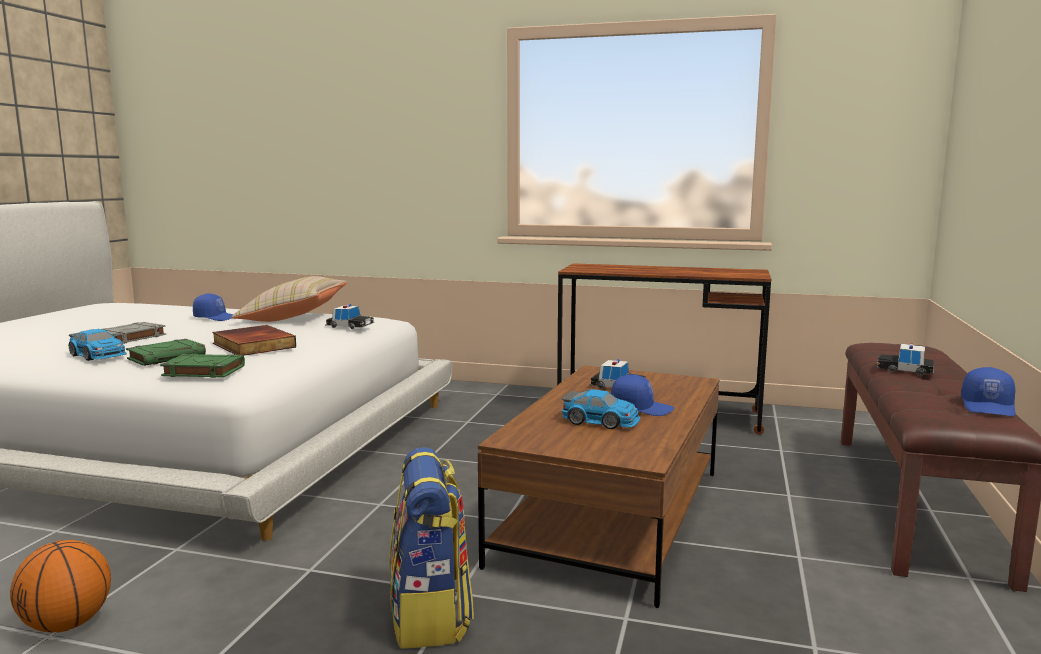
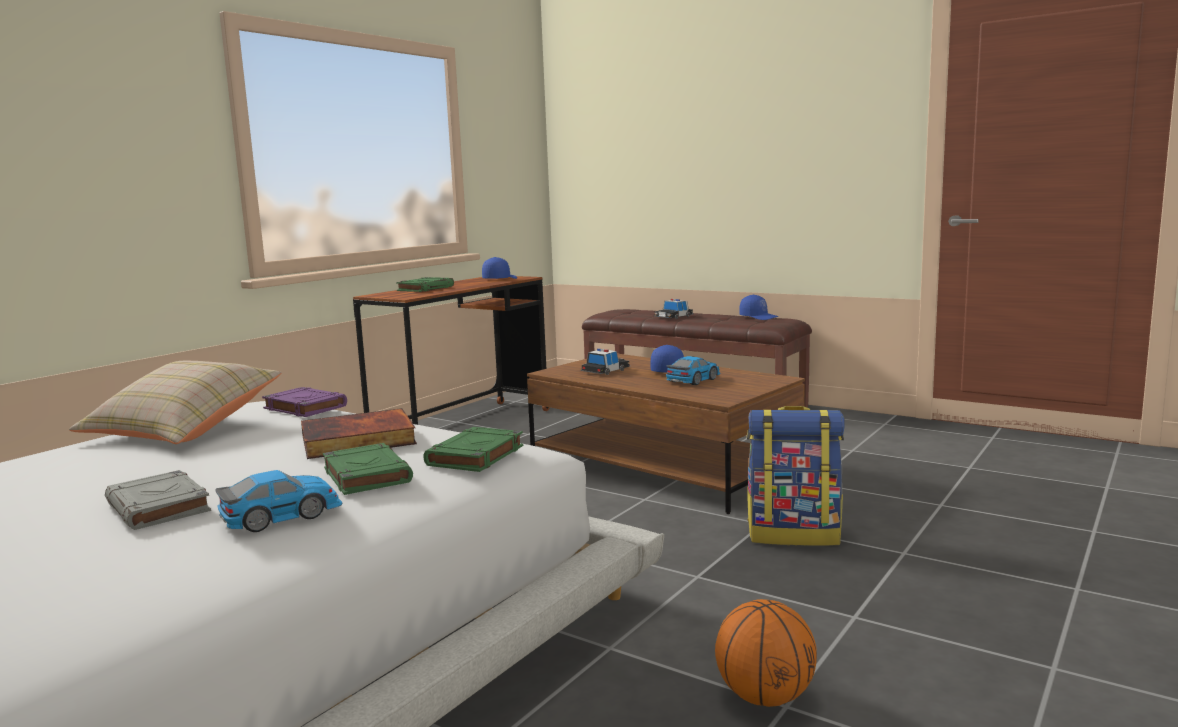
camera: 70 degrees left, 0 degrees up
blue cap [193,293,233,321] -> blue cap moved to [482,257,517,279]
toy car [325,304,374,329] -> purple book [262,387,347,417]
none -> green book [396,277,454,292]

